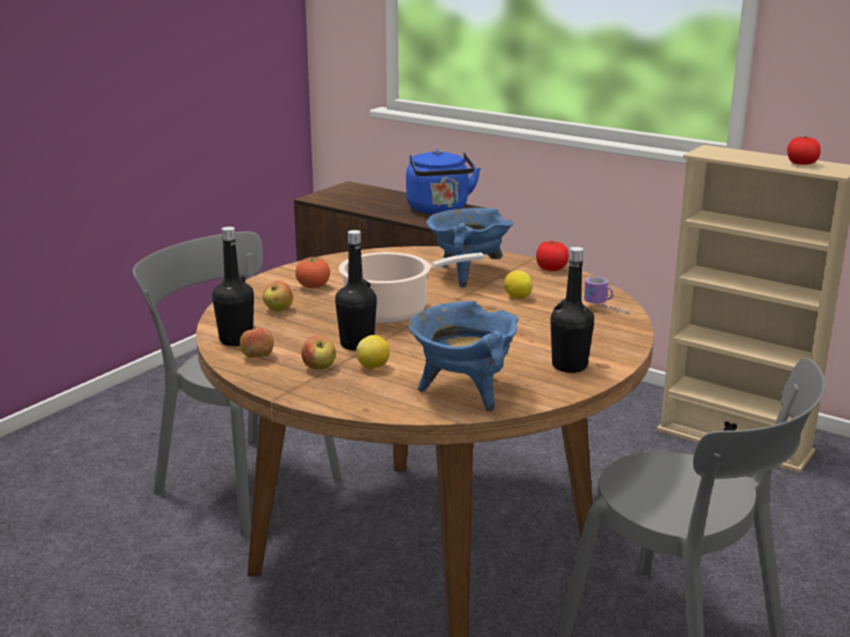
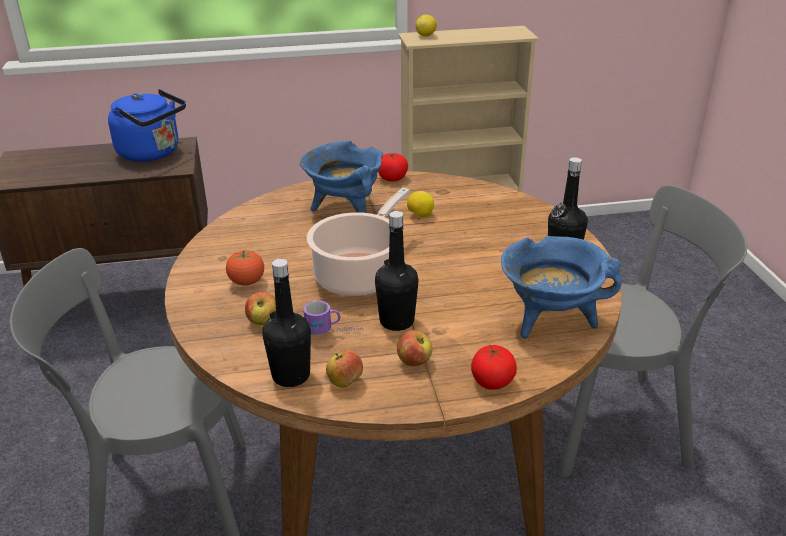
camera: 45 degrees left, 10 degrees up
lemon [356,335,390,369] -> lemon moved to [416,15,437,37]
mug [584,276,630,315] -> mug moved to [303,300,364,335]
tomato [787,136,821,165] -> tomato moved to [471,344,517,390]

